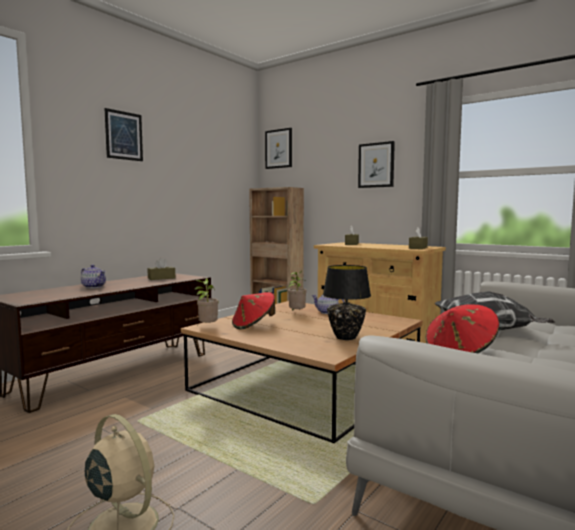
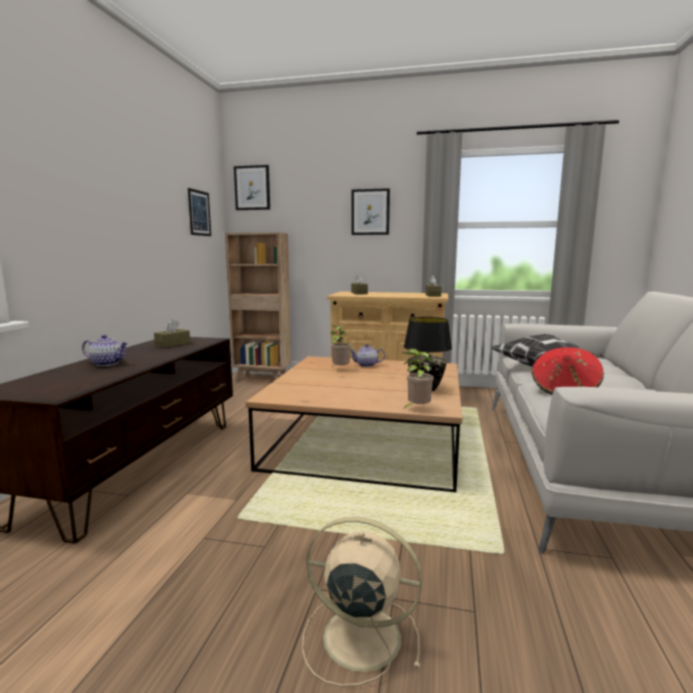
camera: 25 degrees left, 5 degrees up
picture [105,108,143,161] -> picture moved to [188,188,211,236]
potted plant [195,278,219,324] -> potted plant moved to [402,349,434,409]
red hat [232,292,275,329] -> none

